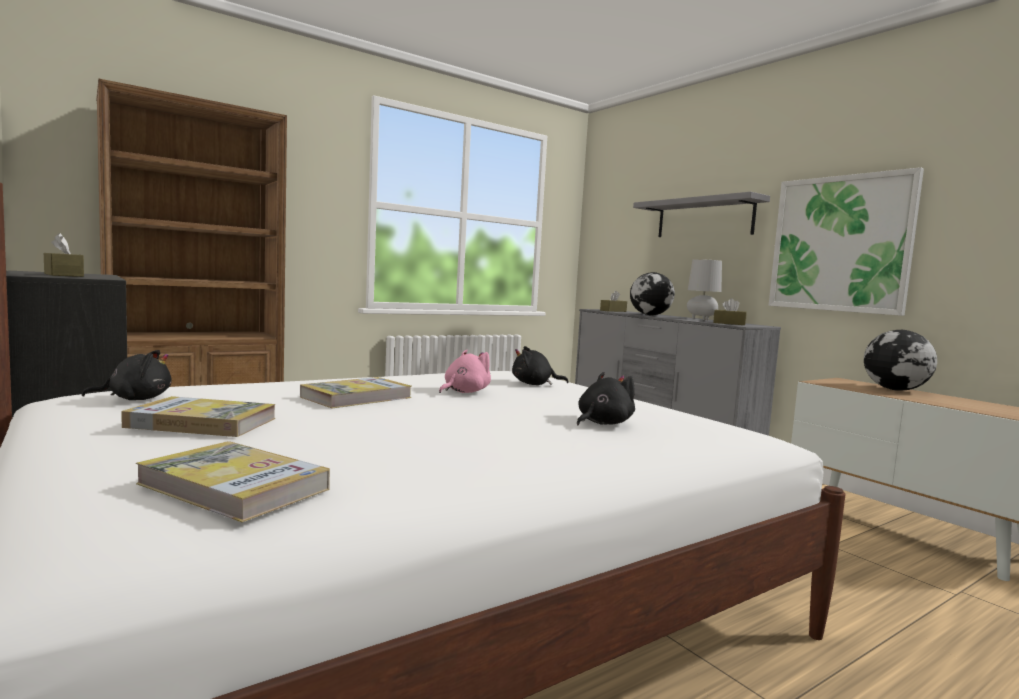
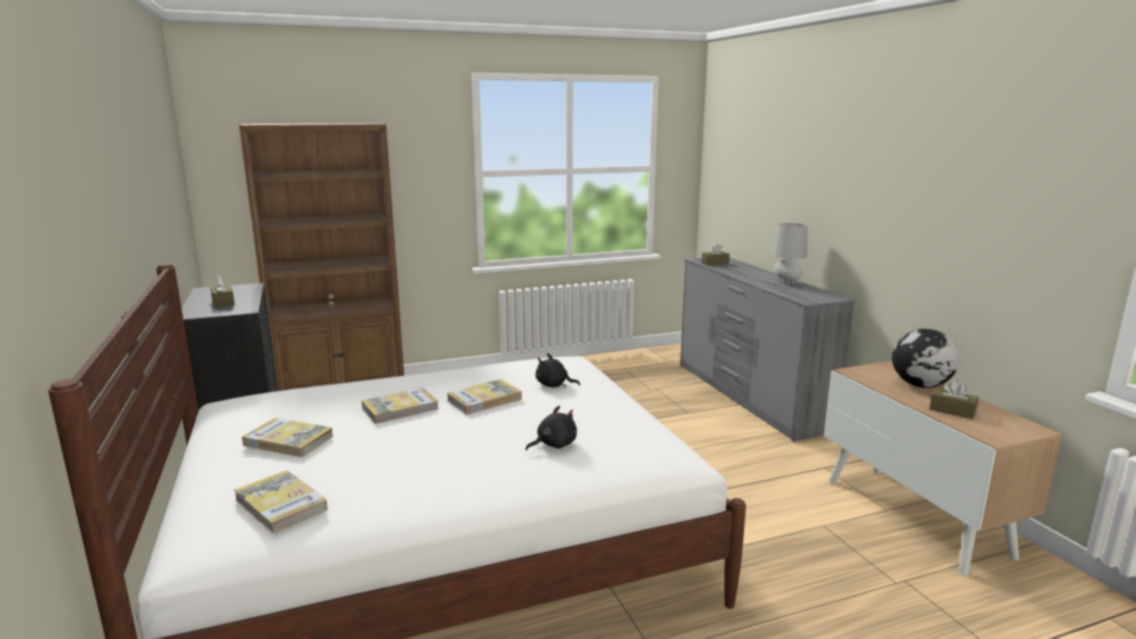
camera: 15 degrees right, 10 degrees up
black plush toy [82,350,172,400] -> none
pink plush toy [439,350,491,393] -> book [447,379,522,415]
globe [630,272,675,316] -> none
grey shelf [633,192,770,237] -> none
brown tissue box [713,298,747,325] -> brown tissue box moved to [929,380,979,419]
picture [769,167,924,316] -> none

